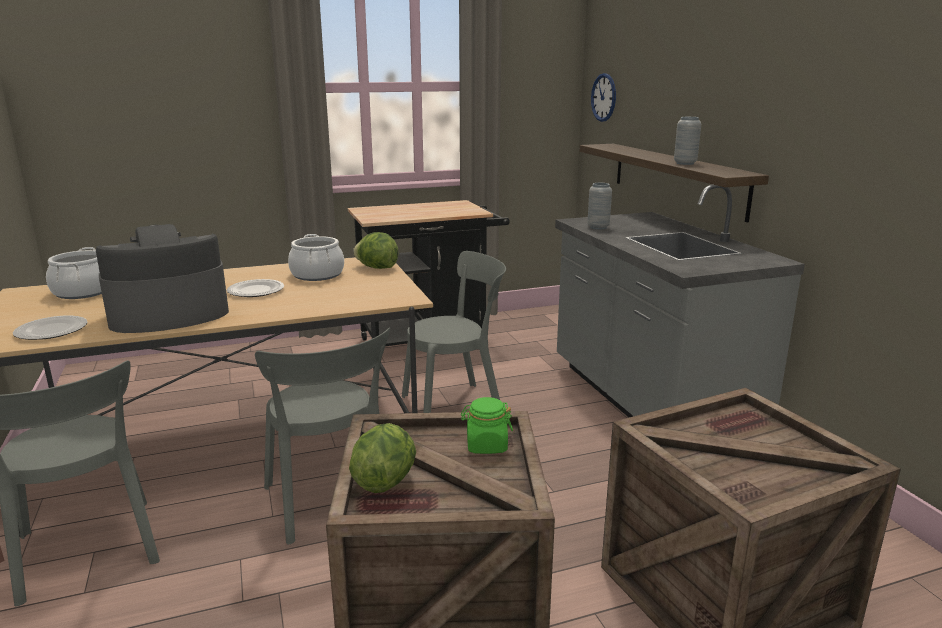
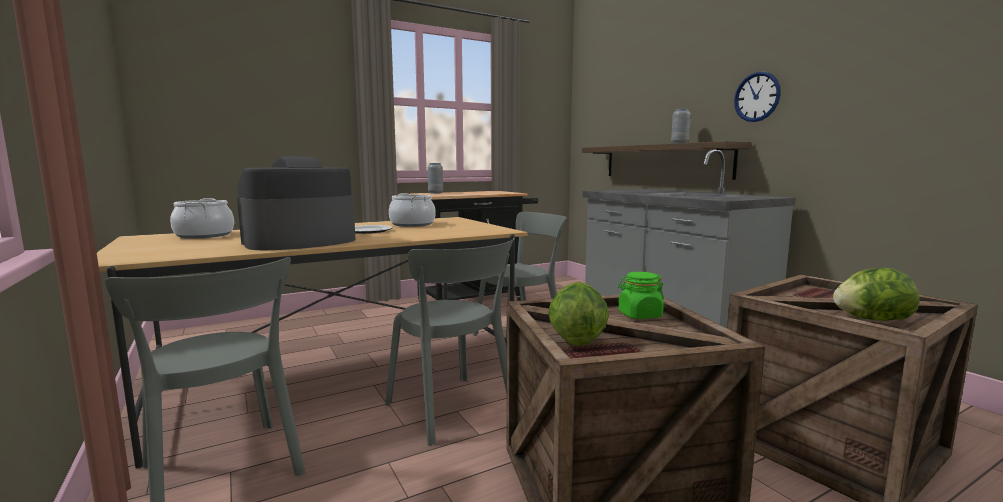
camera: 10 degrees left, 10 degrees down
plate [13,315,88,340] -> none
lettuce [353,232,399,269] -> lettuce moved to [833,268,920,321]
grey vase [587,183,612,229] -> grey vase moved to [428,163,443,194]
wall clock [591,73,616,122] -> wall clock moved to [734,72,781,122]

